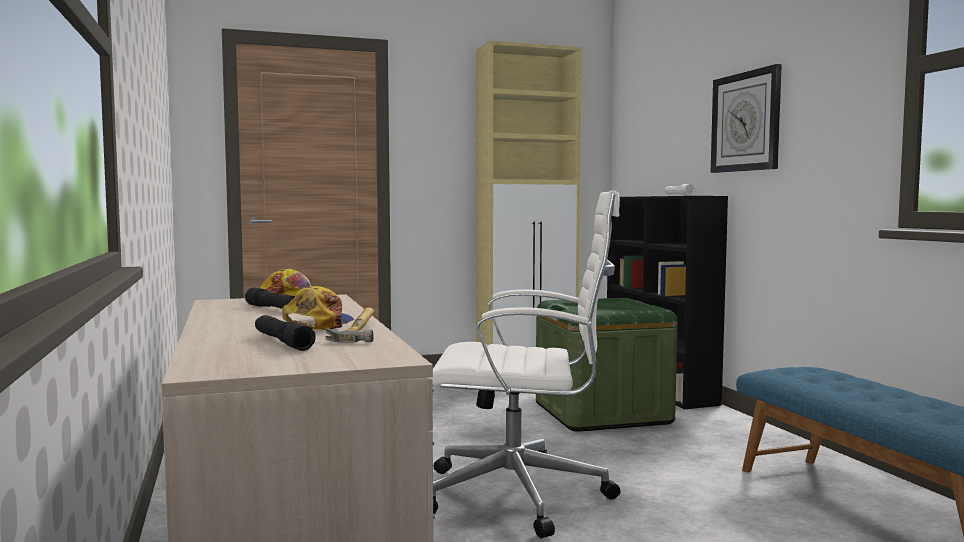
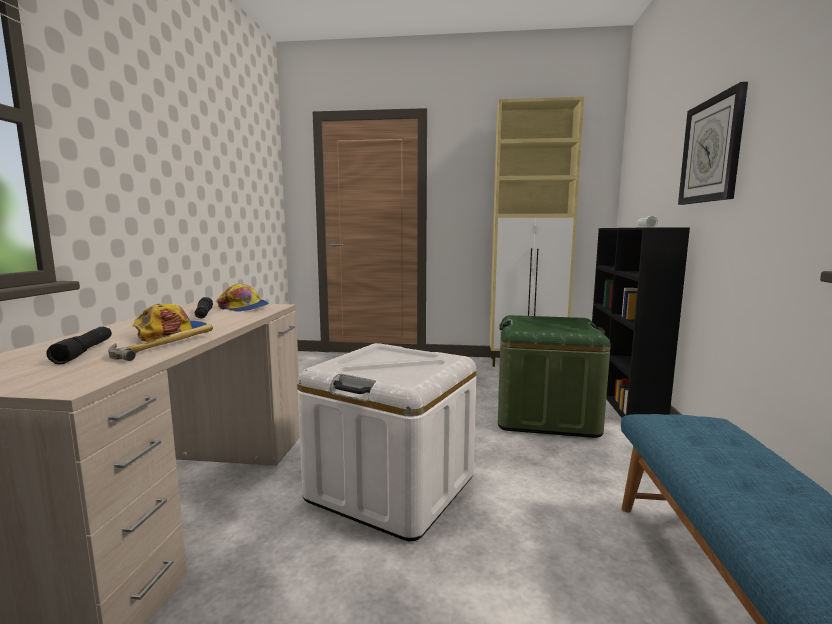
camera: 25 degrees right, 5 degrees up
white office chair [431,190,620,538] -> white storage box [297,343,477,541]

